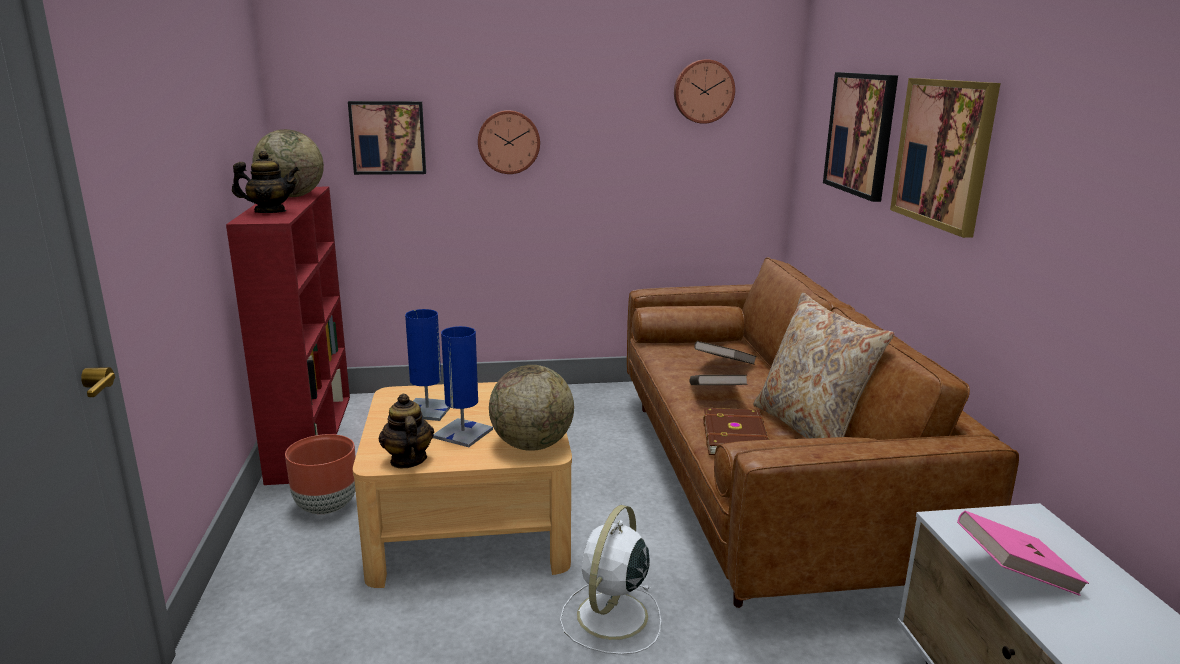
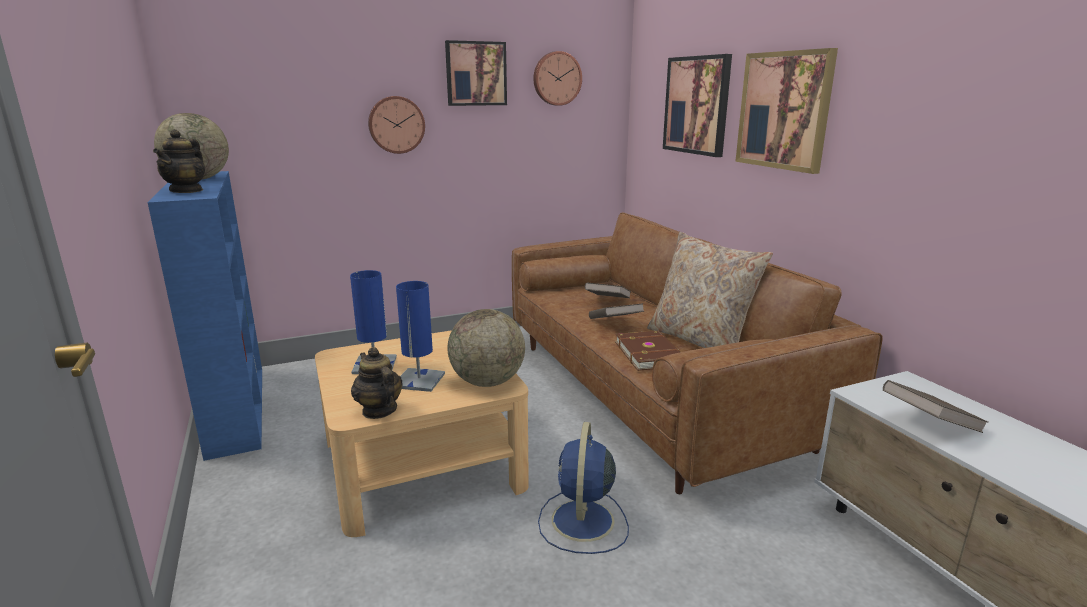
camera: 15 degrees left, 0 degrees up
red bookcase [226,187,350,485] -> blue bookcase [148,171,262,461]
teapot [232,151,299,213] -> teapot turned 120 degrees clockwise [153,129,205,193]
brown planter [285,434,356,514] -> none
picture [348,101,426,175] -> picture moved to [445,40,507,106]
white fan [560,505,661,655] -> blue fan [538,422,629,554]
pink book [957,510,1089,596] -> brown book [883,380,988,433]

